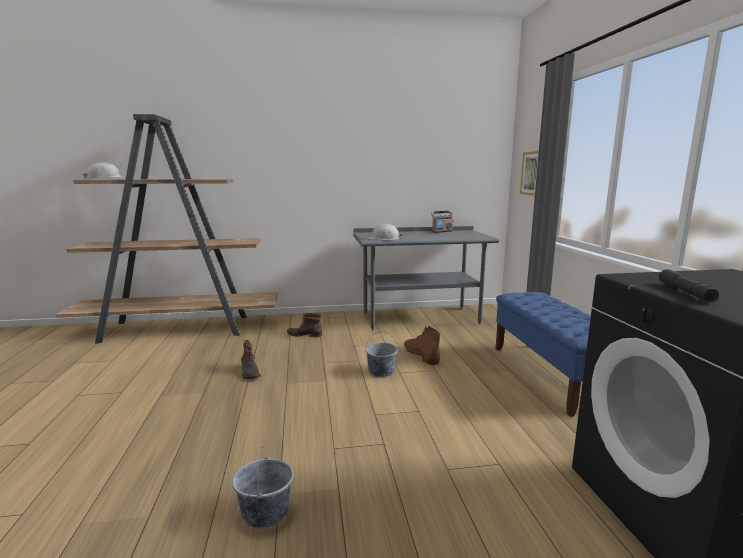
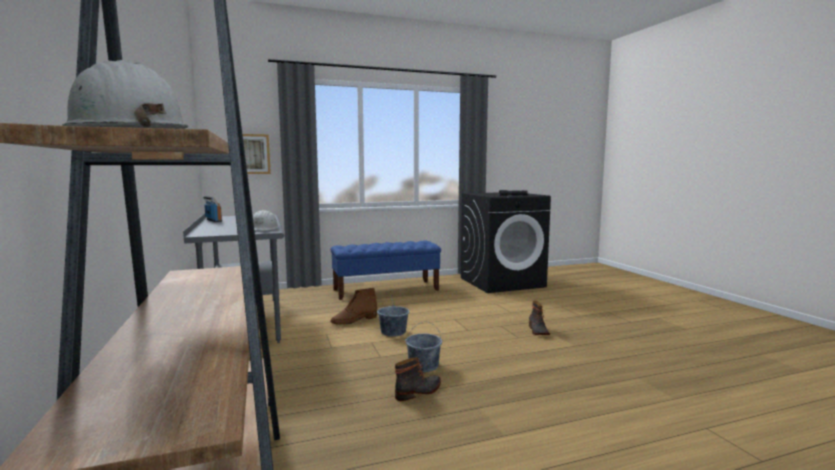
camera: 100 degrees left, 5 degrees down
grey bucket [232,445,294,528] -> grey bucket moved to [405,321,442,372]
boot [287,313,322,337] -> boot moved to [529,301,550,335]

